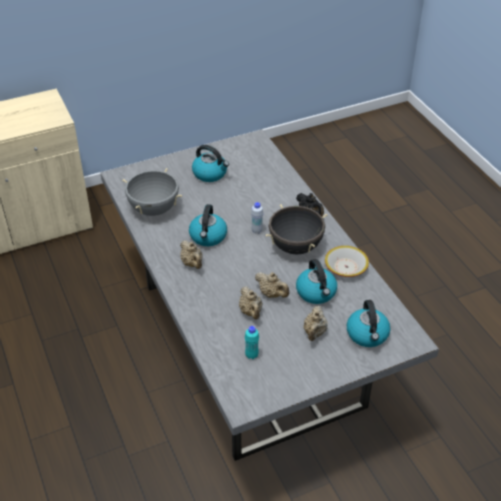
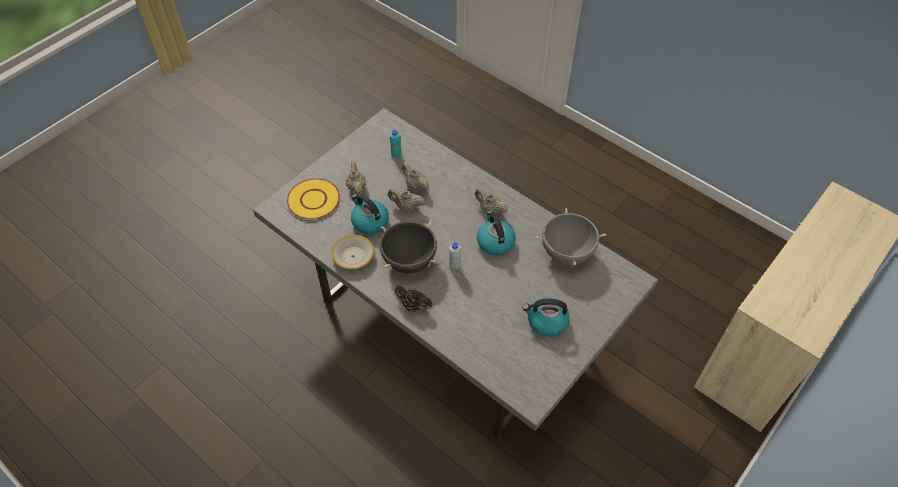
camera: 155 degrees right, 10 degrees up
kettle [347,300,390,347] -> yellow plate [287,178,340,219]

